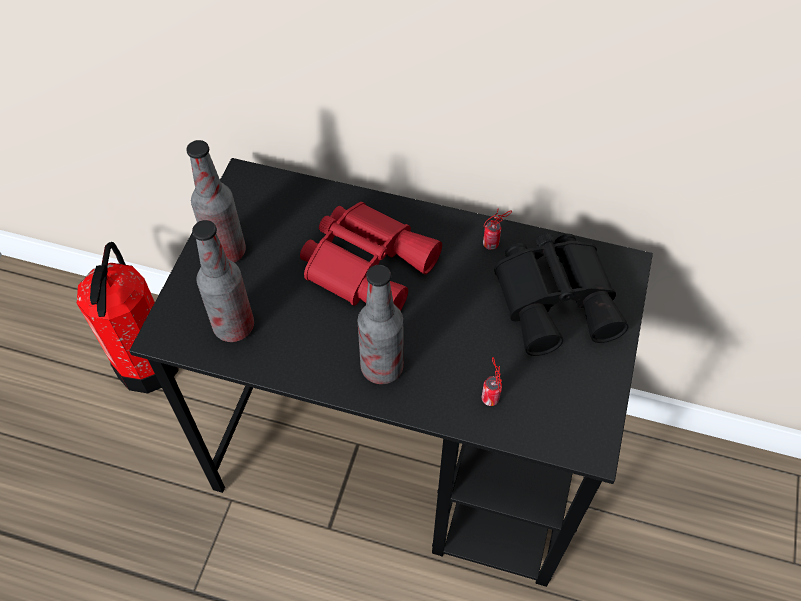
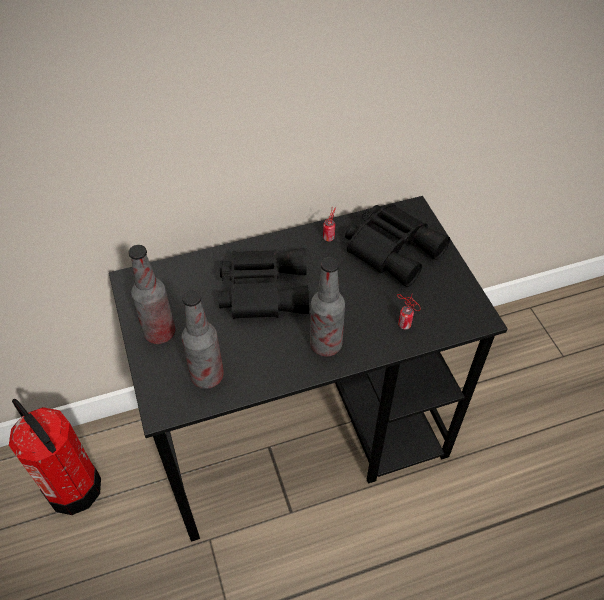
camera: 35 degrees left, 5 degrees down
red binoculars [300,202,442,311] -> black binoculars [219,248,309,319]

